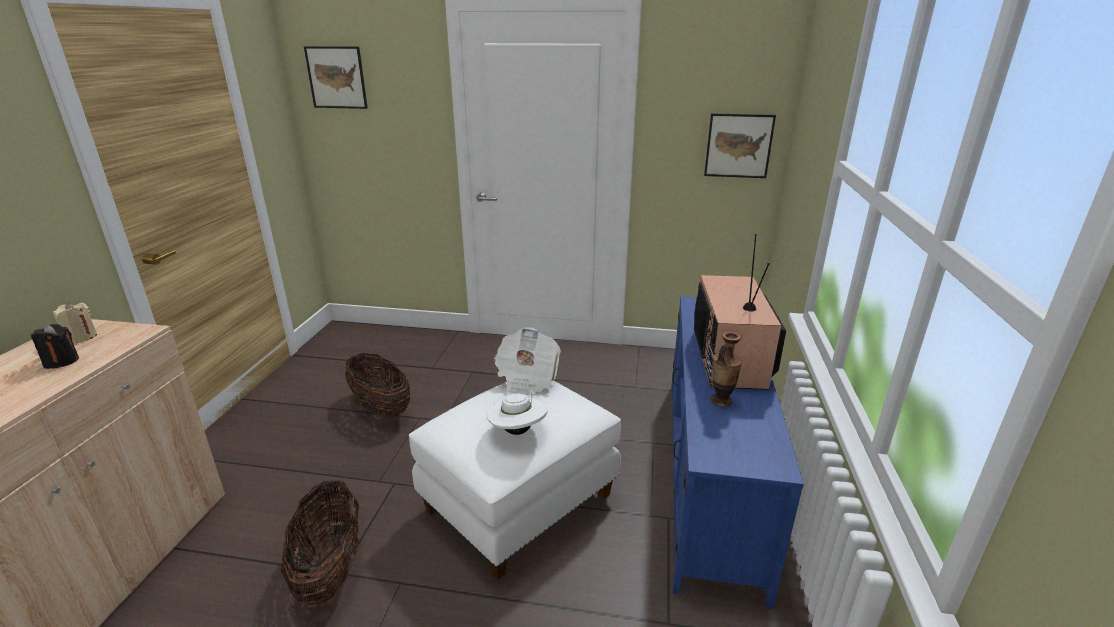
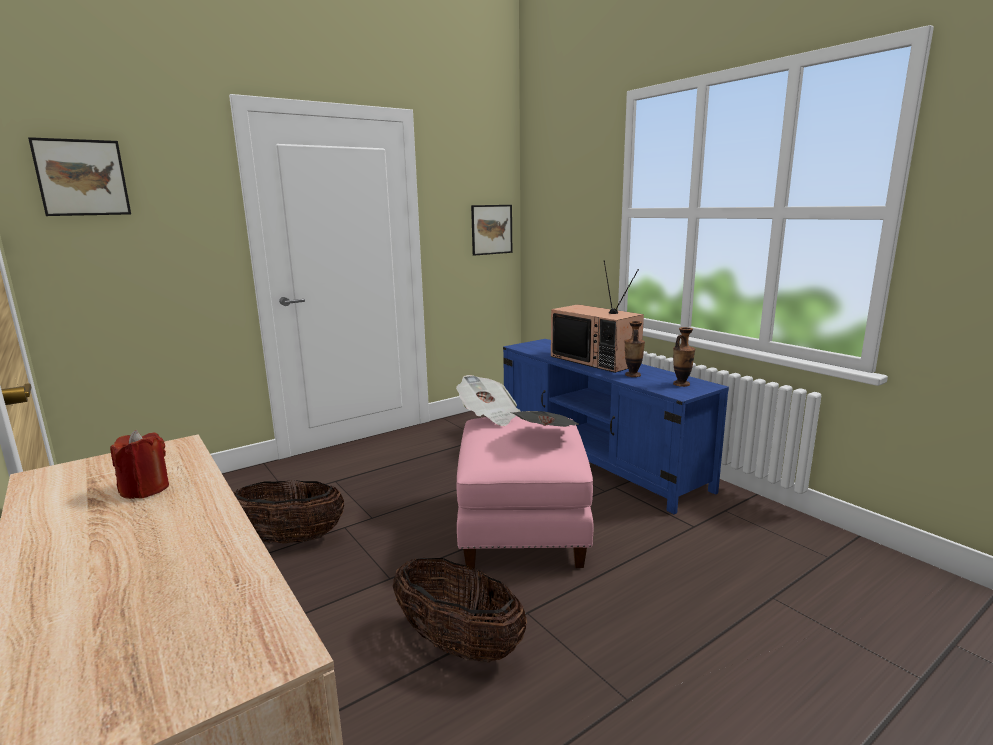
camera: 45 degrees left, 10 degrees down
black candle [31,324,79,369] -> red candle [110,429,169,499]
beige candle [53,302,97,343] -> none
white ottoman [409,380,621,579] -> pink ottoman [457,416,593,569]
white hat [487,391,548,435] -> newspaper [511,411,579,427]
none -> vase [673,327,695,387]

